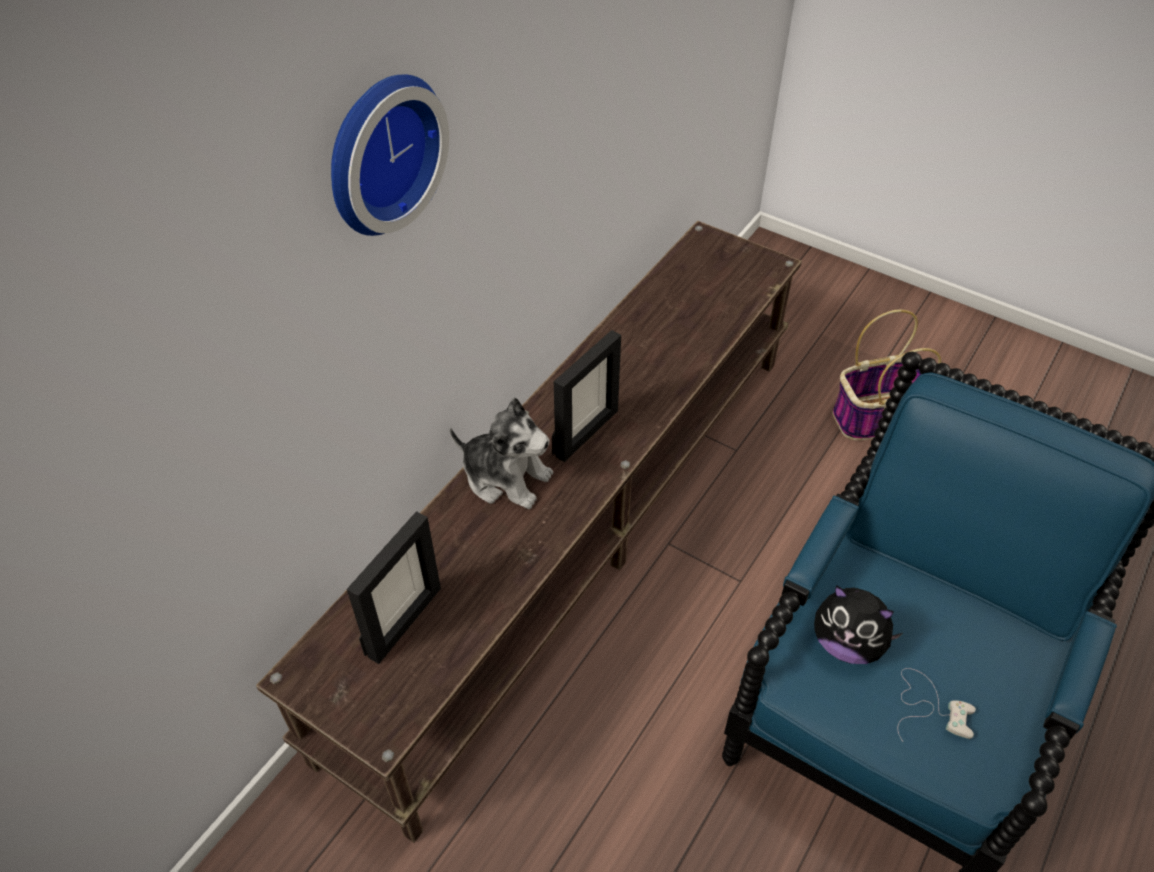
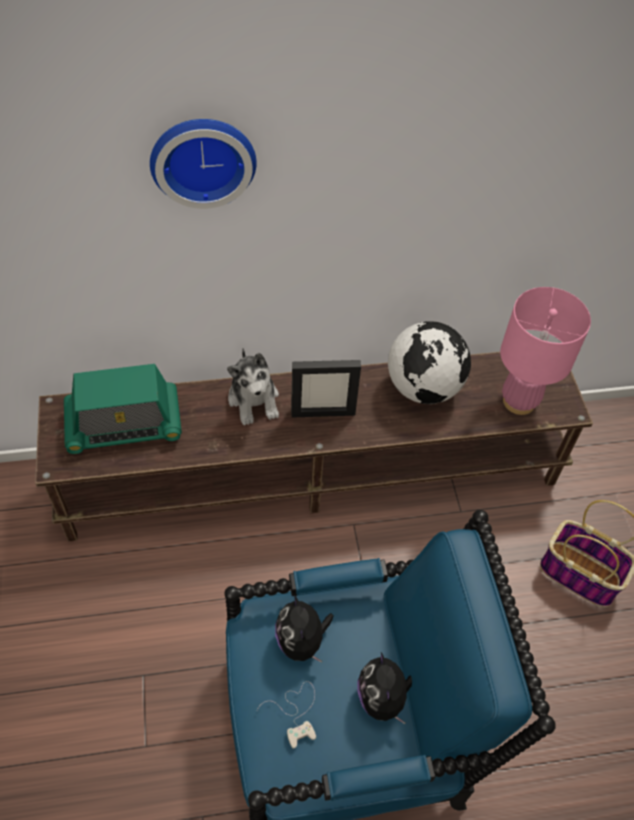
camera: 45 degrees right, 5 degrees up
picture frame [347,511,441,664] -> radio [64,364,182,454]
none -> plush toy [358,652,412,724]
none -> globe [388,321,471,404]
none -> pink table lamp [500,287,591,415]

